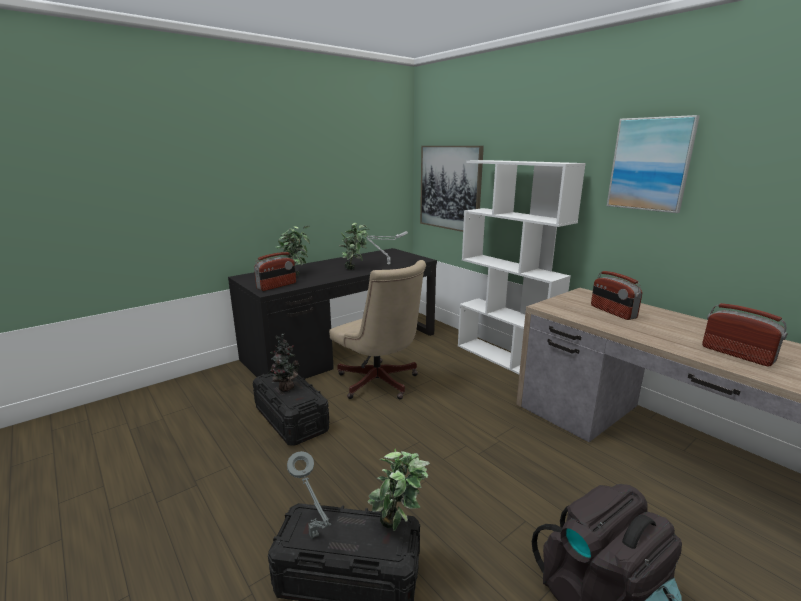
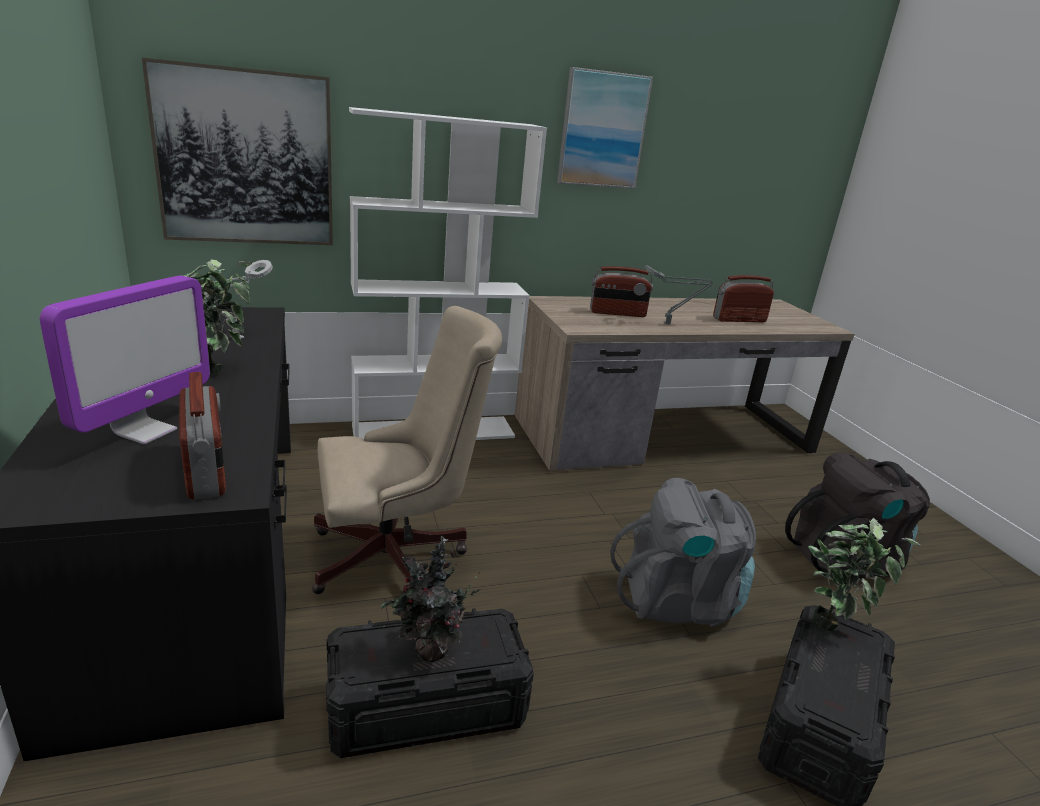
camera: 70 degrees left, 5 degrees up
potted plant [276,226,310,276] -> monitor [40,275,210,444]
grey table lamp [287,451,331,539] -> grey table lamp moved to [644,265,713,324]
none -> grey backpack [610,478,756,627]

